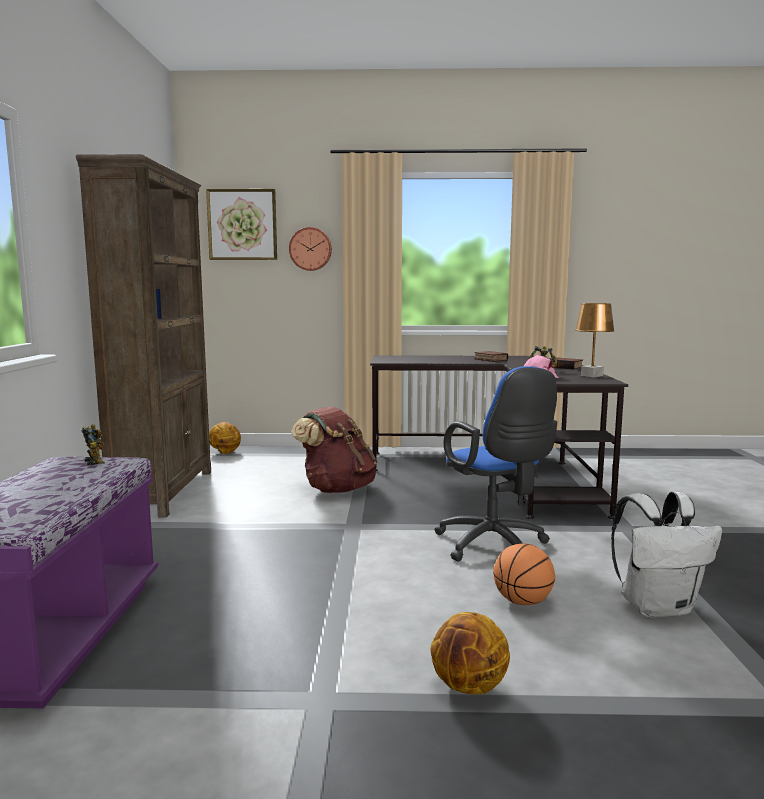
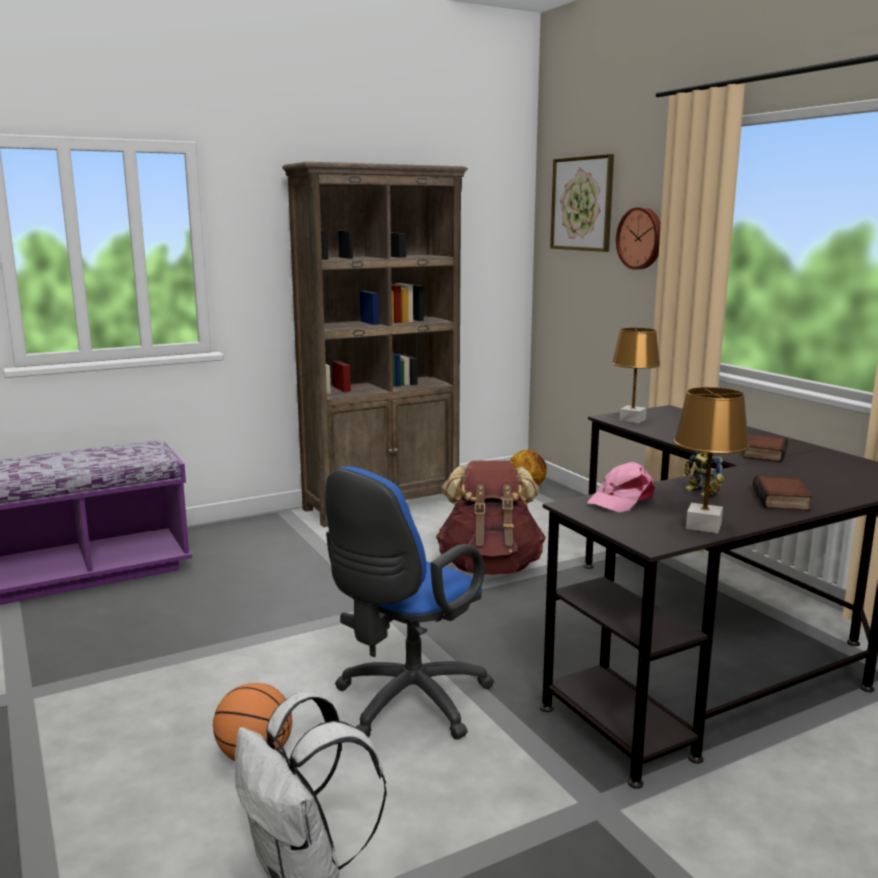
camera: 60 degrees right, 5 degrees up
toy robot [82,424,105,466] -> none
basketball [431,612,510,694] -> none
none -> brown table lamp [612,328,660,423]

